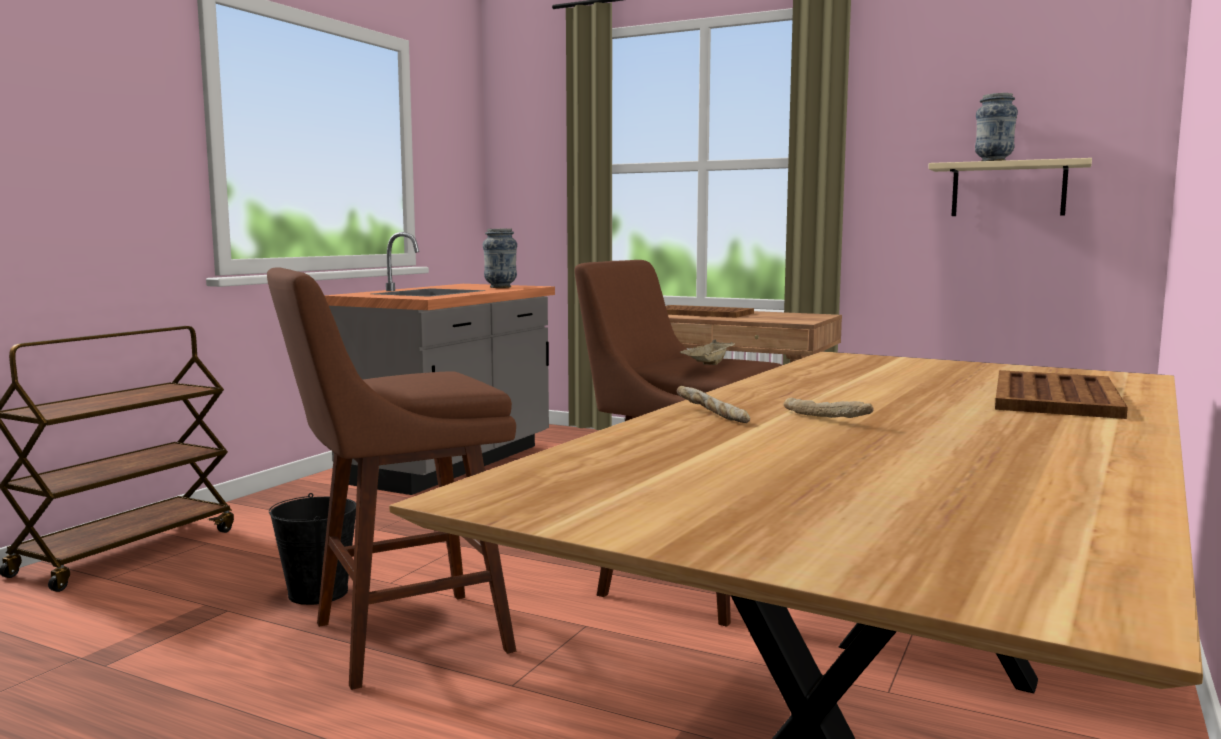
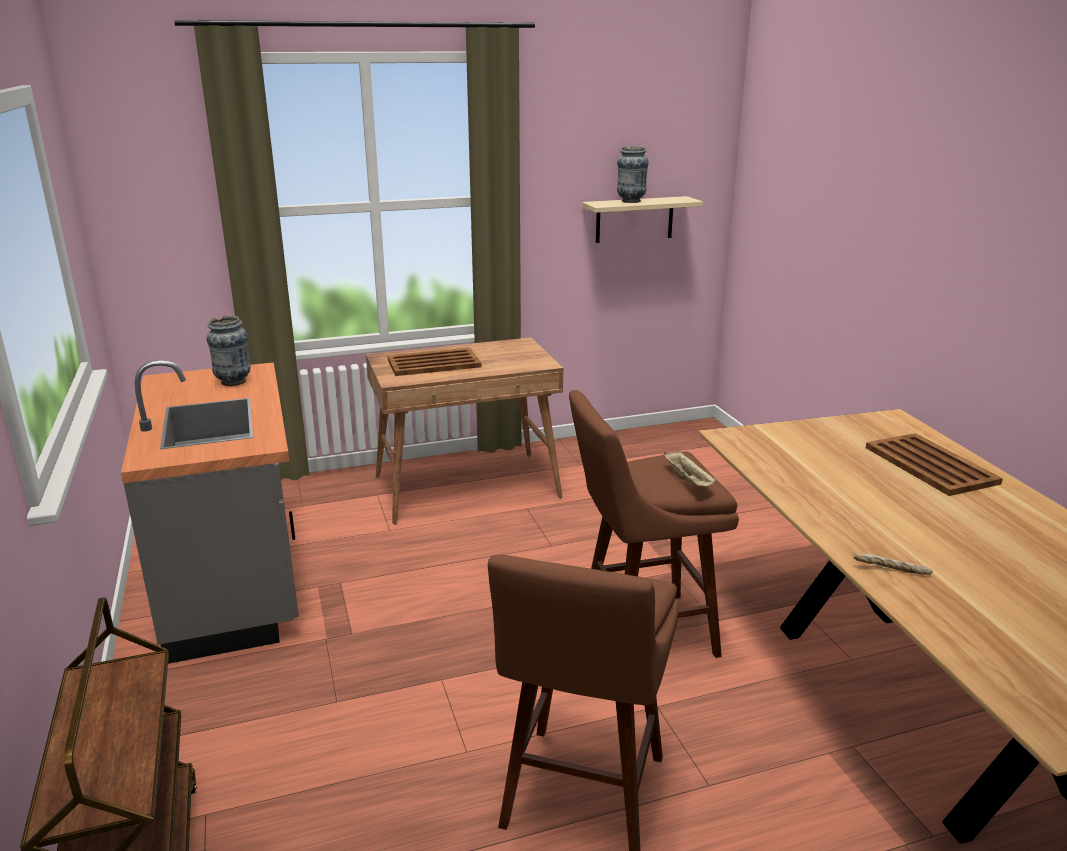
camera: 45 degrees left, 15 degrees up
black bucket [269,493,356,605] -> none
bread [783,398,873,418] -> none

